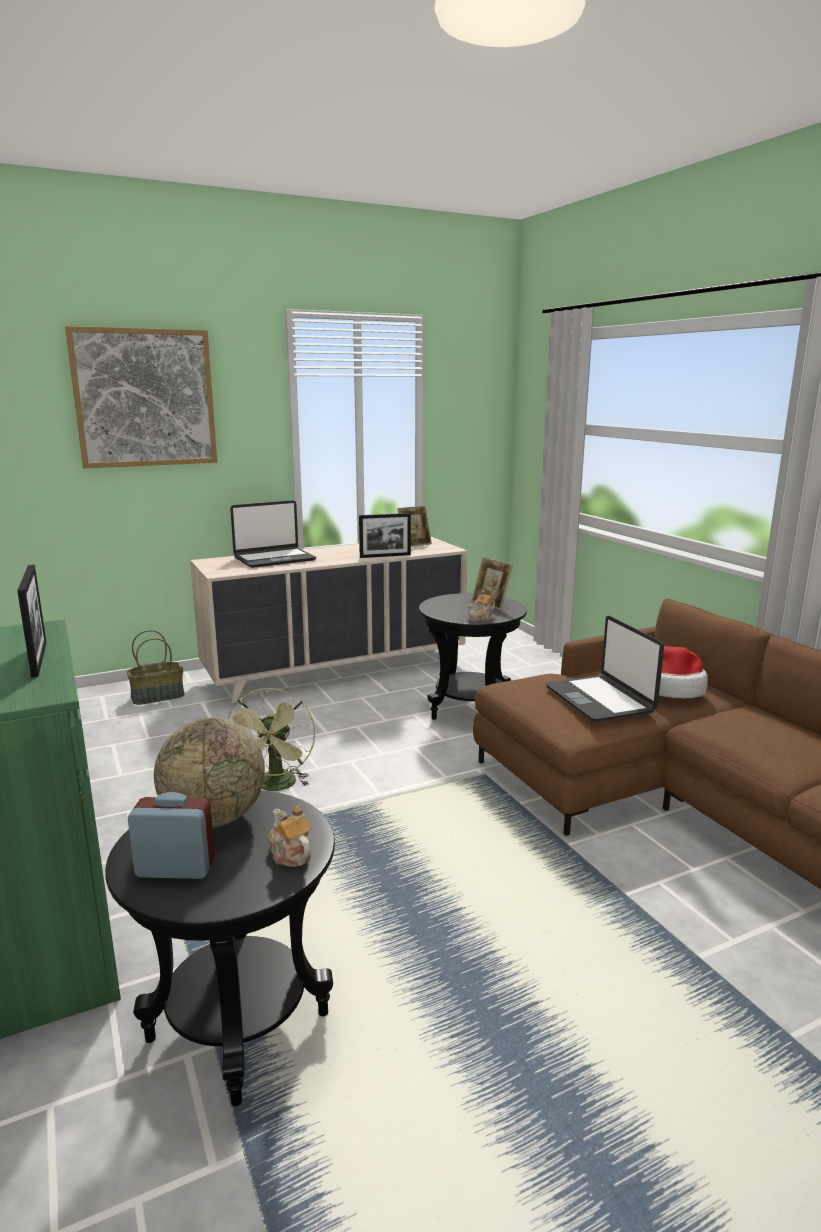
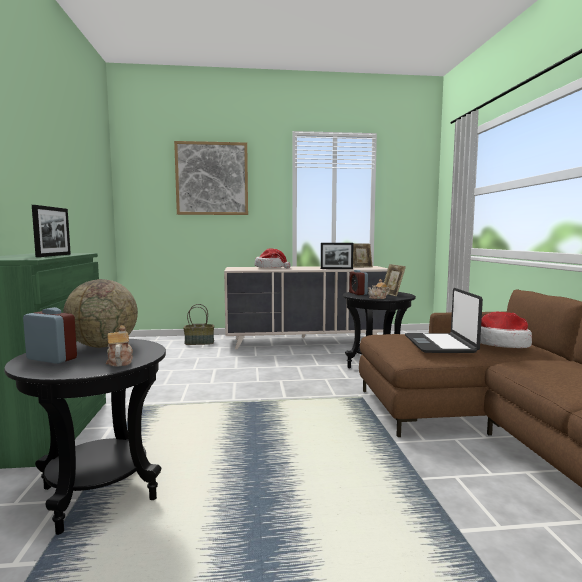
camera: 20 degrees right, 10 degrees down
green fan [227,688,315,791] -> none
laptop [230,500,316,568] -> hat [255,248,291,269]
none -> alarm clock [349,270,368,295]

